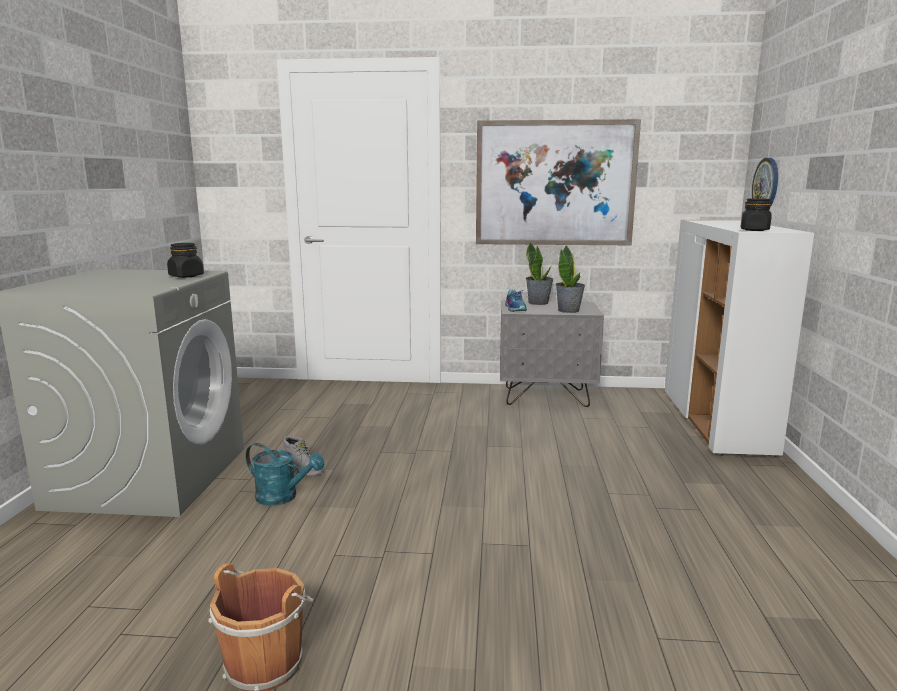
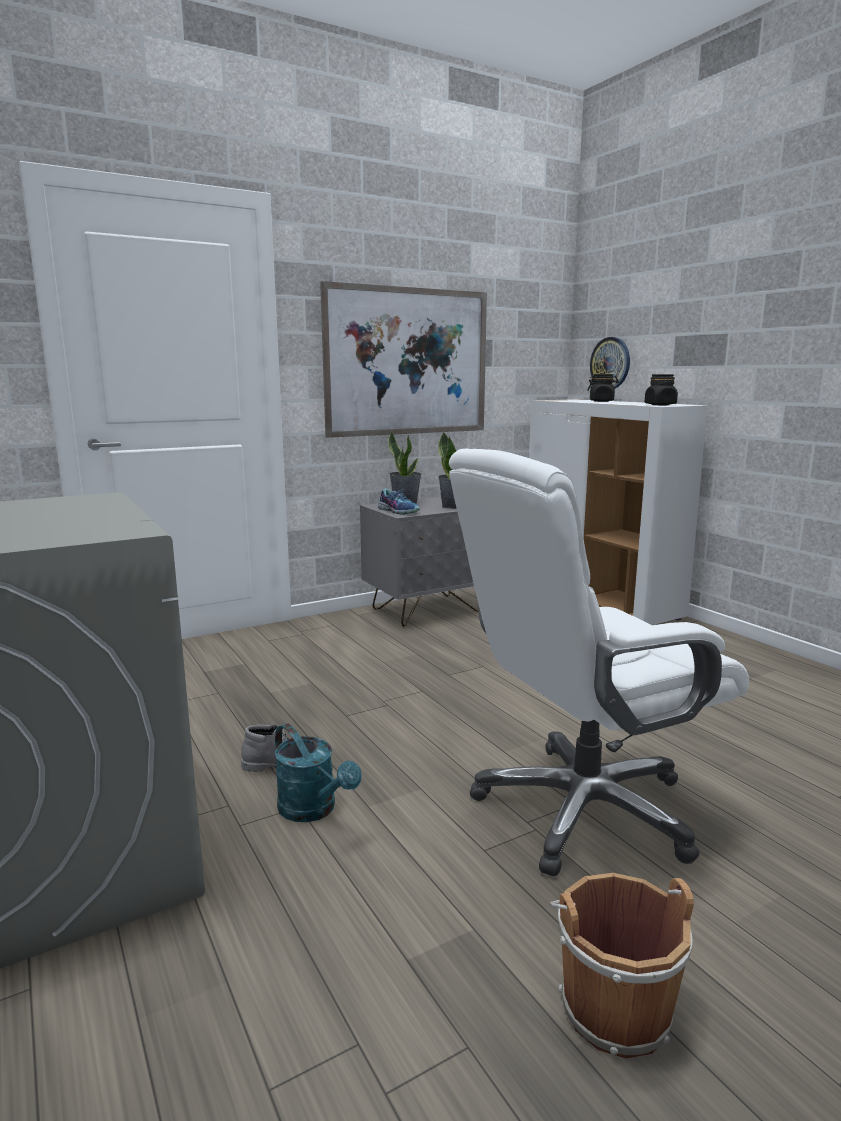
camera: 35 degrees left, 0 degrees up
black jar [167,243,204,278] -> black jar moved to [587,374,619,402]
turquoise watering can [246,443,324,506] -> turquoise watering can turned 60 degrees clockwise [275,723,362,822]
none -> white office chair [449,449,749,877]

